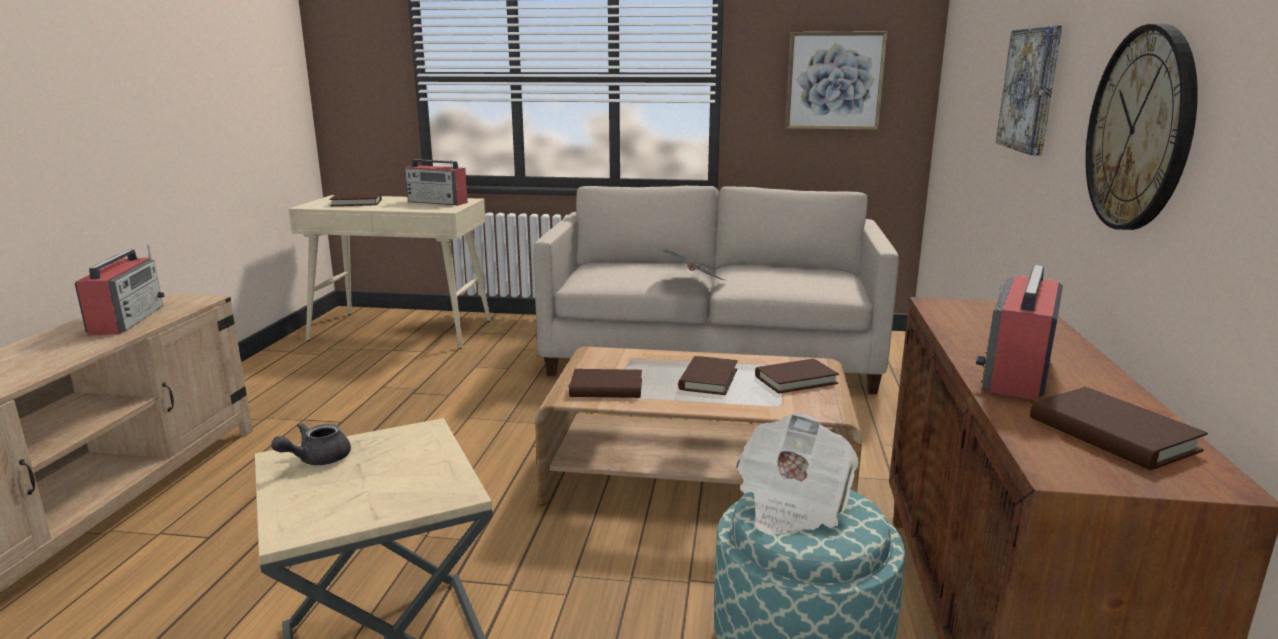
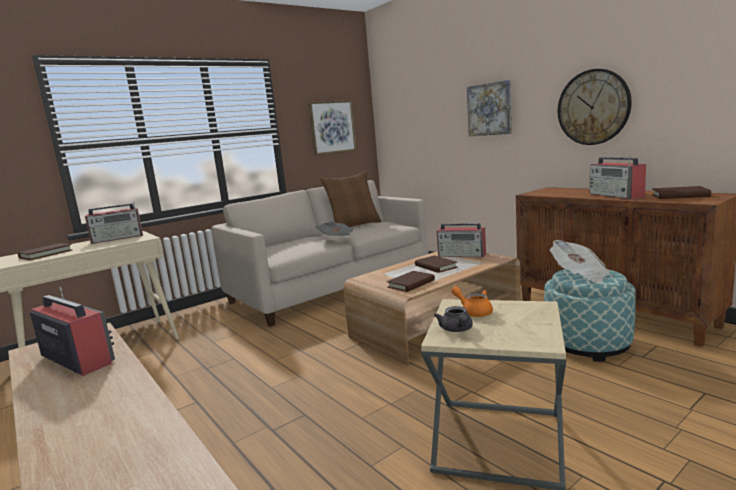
camera: 45 degrees left, 5 degrees down
brown book [755,359,839,394] -> radio [437,223,486,257]
none -> brown pillow [320,171,381,227]
none -> orange teapot [451,286,493,317]

